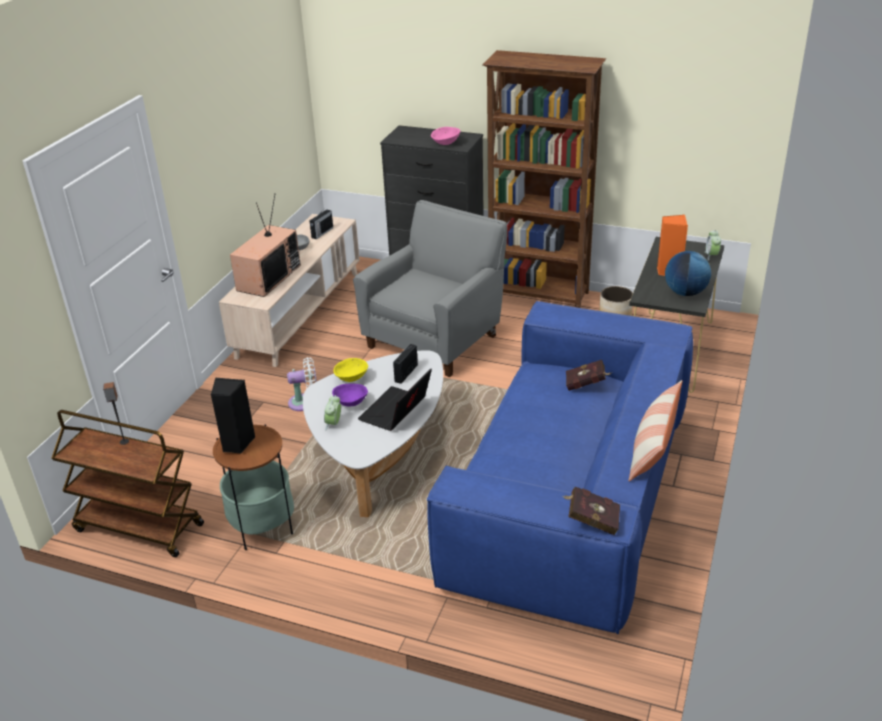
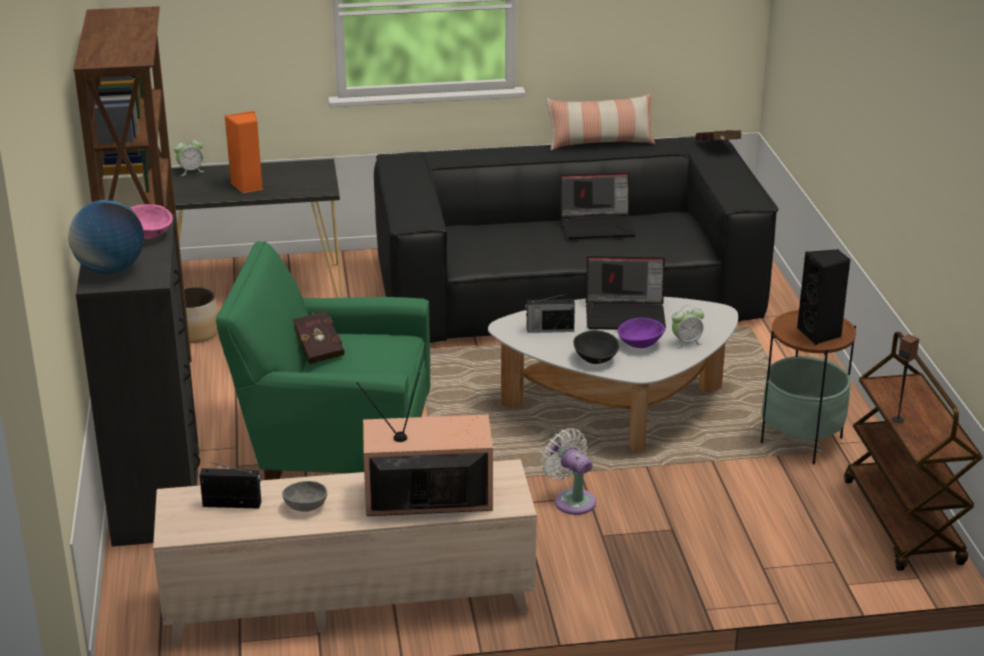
camera: 120 degrees left, 5 degrees down
yellow bowl [333,358,368,382] -> black bowl [573,330,619,364]
grey armchair [353,200,507,377] -> green armchair [216,241,431,480]
blue sofa [427,301,693,635] -> black sofa [374,136,778,343]
red book [566,360,611,391] -> red book moved to [293,311,344,364]
globe [665,251,711,296] -> globe moved to [68,200,144,274]
none -> laptop [560,173,636,239]

